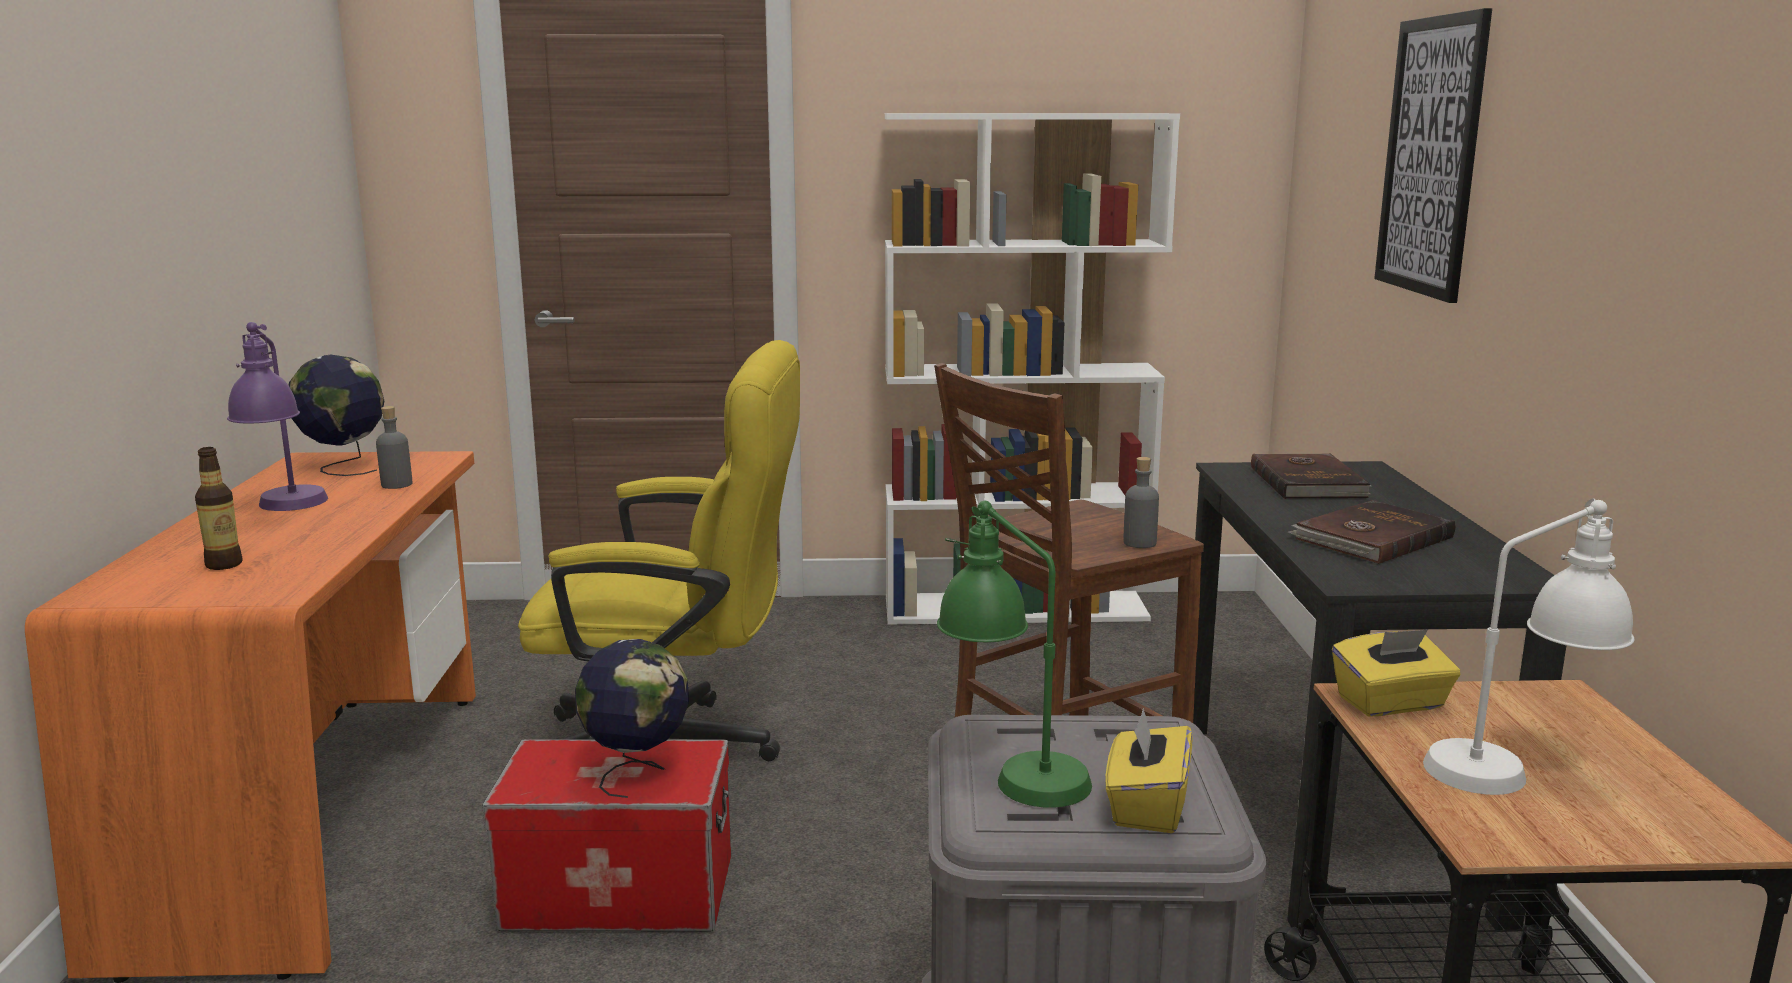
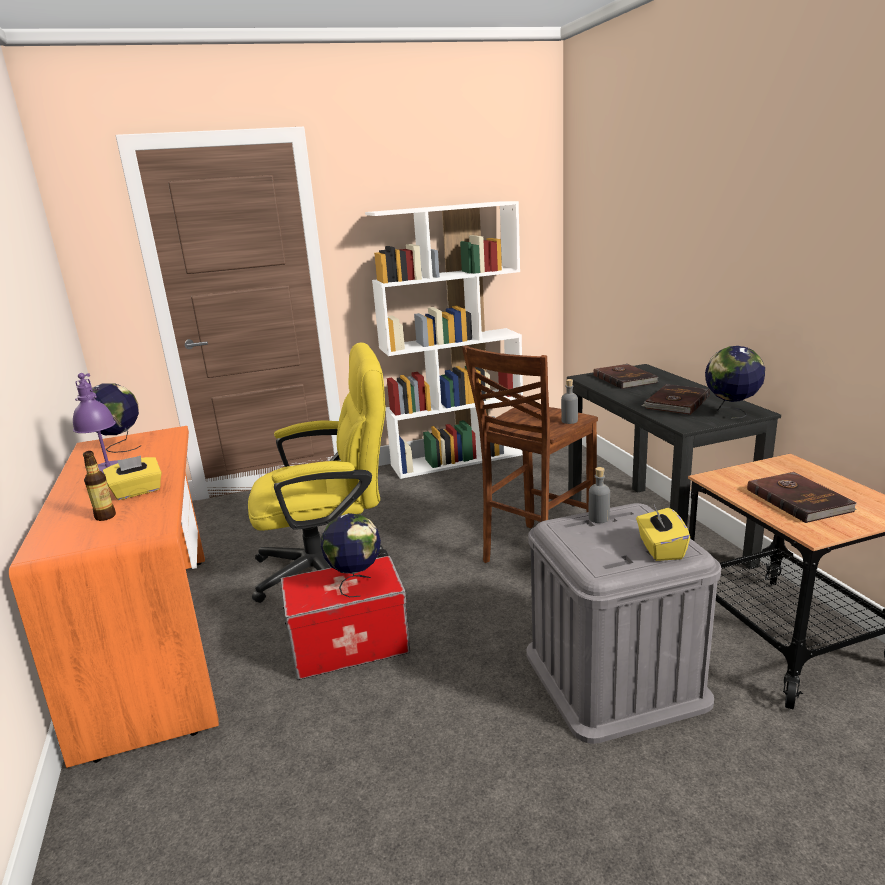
camera: 15 degrees left, 5 degrees up
grey bottle [376,406,413,489] -> grey bottle moved to [589,467,610,523]
green table lamp [937,501,1092,808] -> none
yellow tissue box [1332,629,1460,717] -> yellow tissue box moved to [103,456,162,500]
picture [1374,8,1492,303] -> none
white table lamp [1423,498,1635,795] -> brown book [747,472,857,523]
none -> globe [705,346,765,419]

